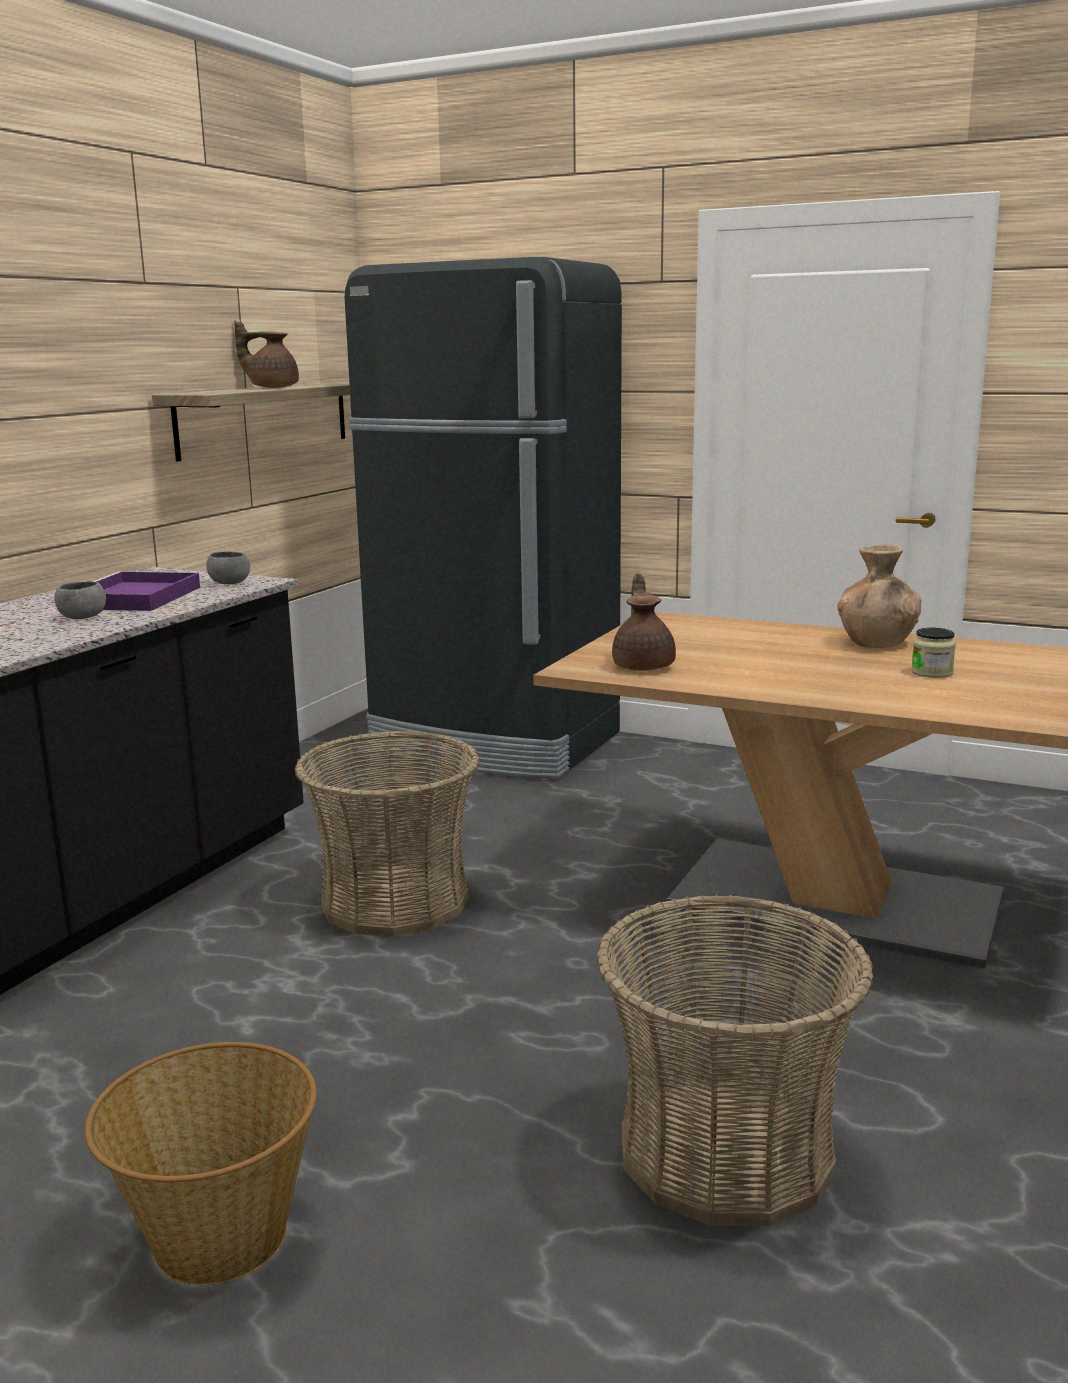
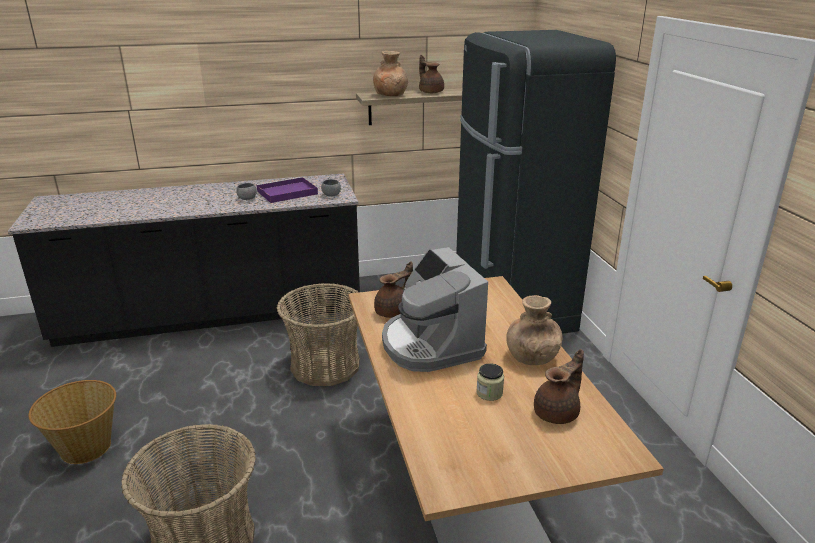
camera: 50 degrees right, 10 degrees up
none -> brown vase [373,51,408,96]
none -> coffee machine [382,247,488,372]
none -> brown teapot [534,349,584,424]

